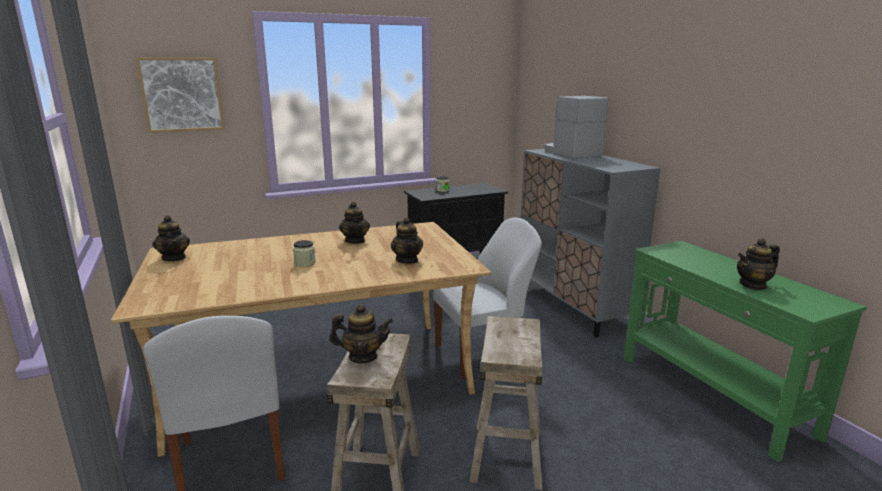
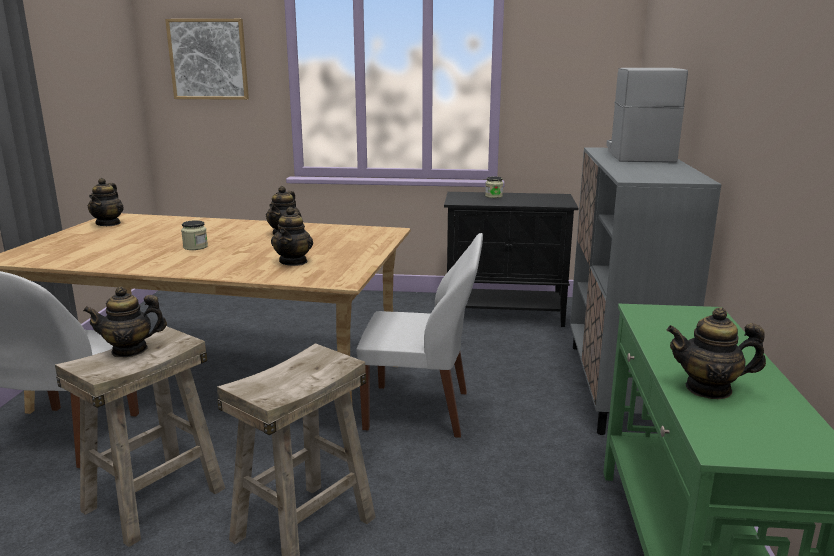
camera: 30 degrees right, 0 degrees up
teapot [329,304,393,363] -> teapot turned 135 degrees clockwise [83,286,167,358]

